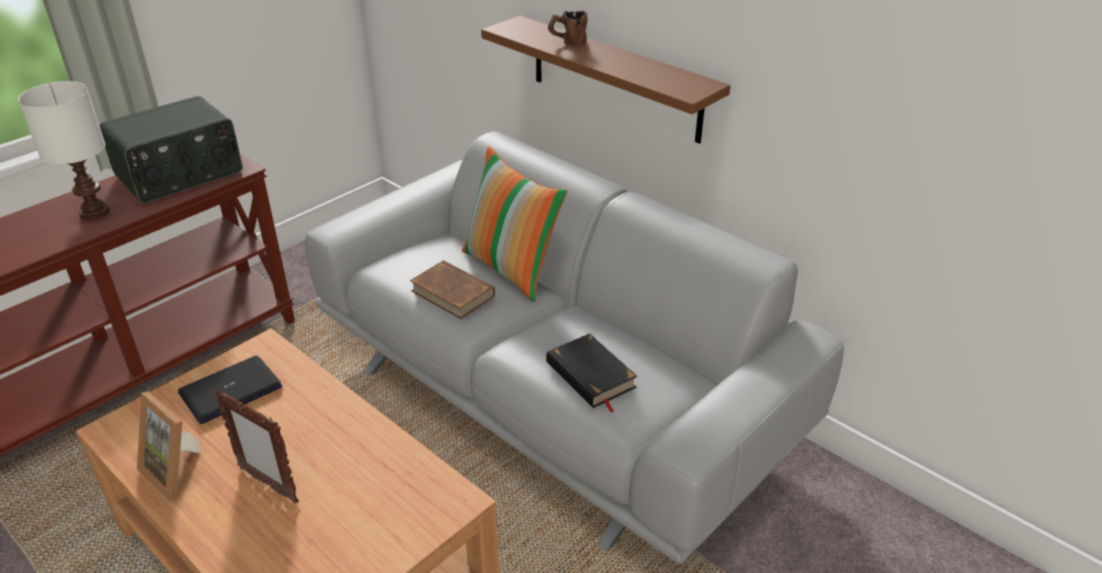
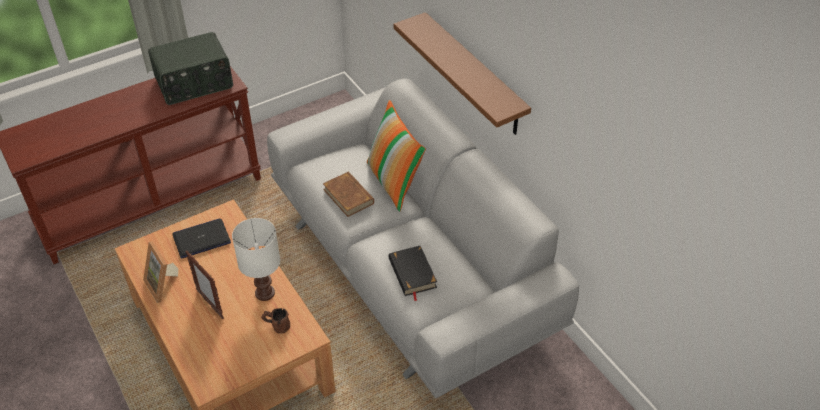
camera: 15 degrees right, 10 degrees up
white table lamp [18,81,110,220] -> white table lamp moved to [232,218,280,301]
brown mug [548,11,587,47] -> brown mug moved to [261,308,290,334]

